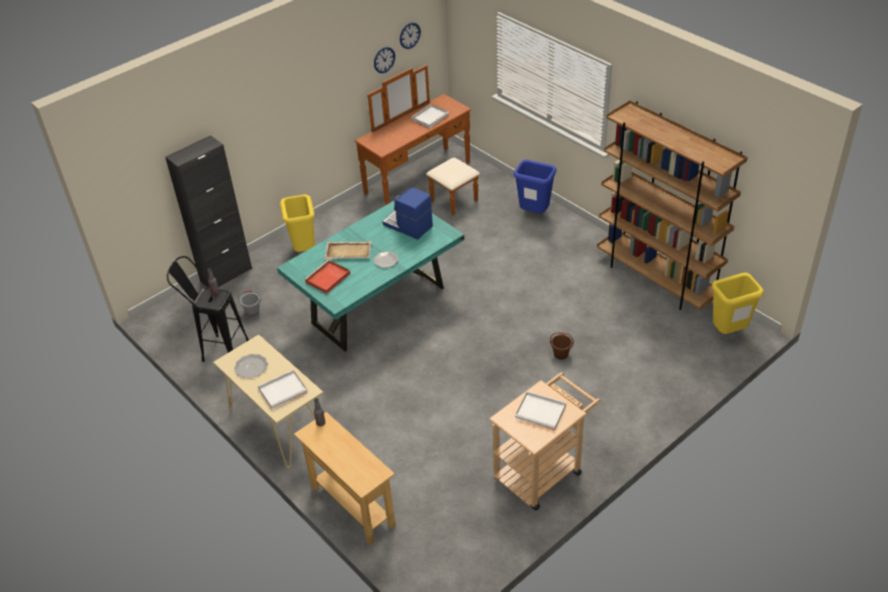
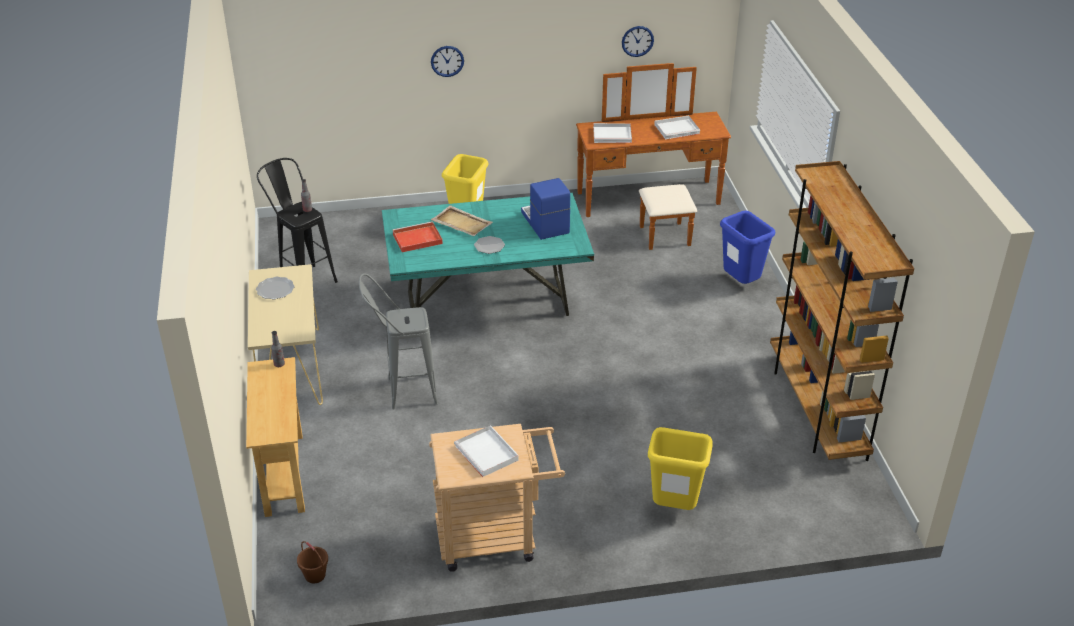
camera: 30 degrees right, 5 degrees down
black cabinet [165,135,252,288] -> none
grey bucket [238,290,261,316] -> none
white tray [258,370,308,409] -> white tray moved to [593,123,632,143]
wall clock [400,23,421,49] -> wall clock moved to [431,46,464,77]
brown bucket [550,332,574,360] -> brown bucket moved to [297,541,328,583]
yellow trash can [712,273,764,334] -> yellow trash can moved to [648,427,713,510]
none -> grey stool [359,273,438,409]

